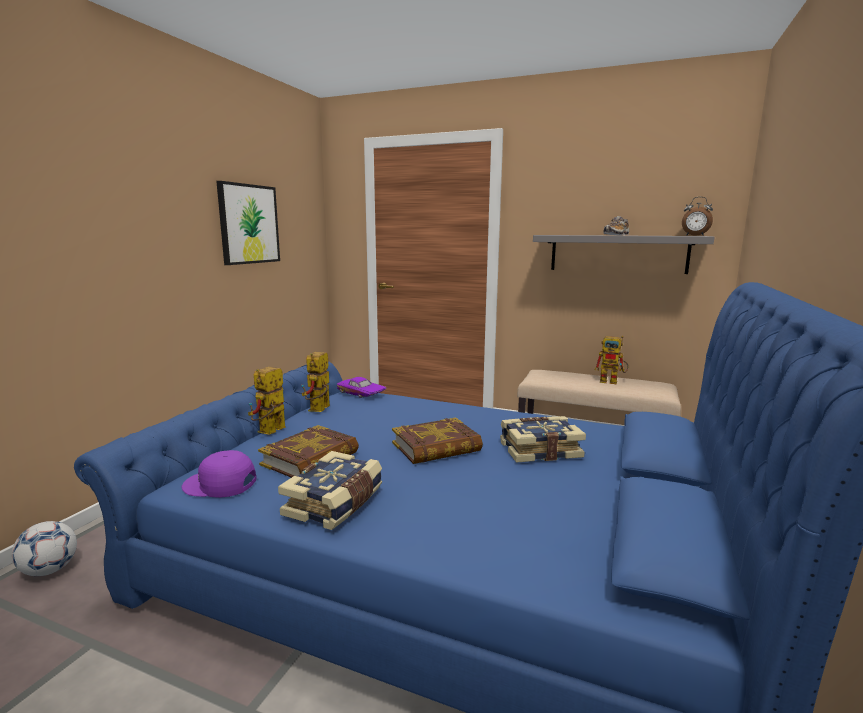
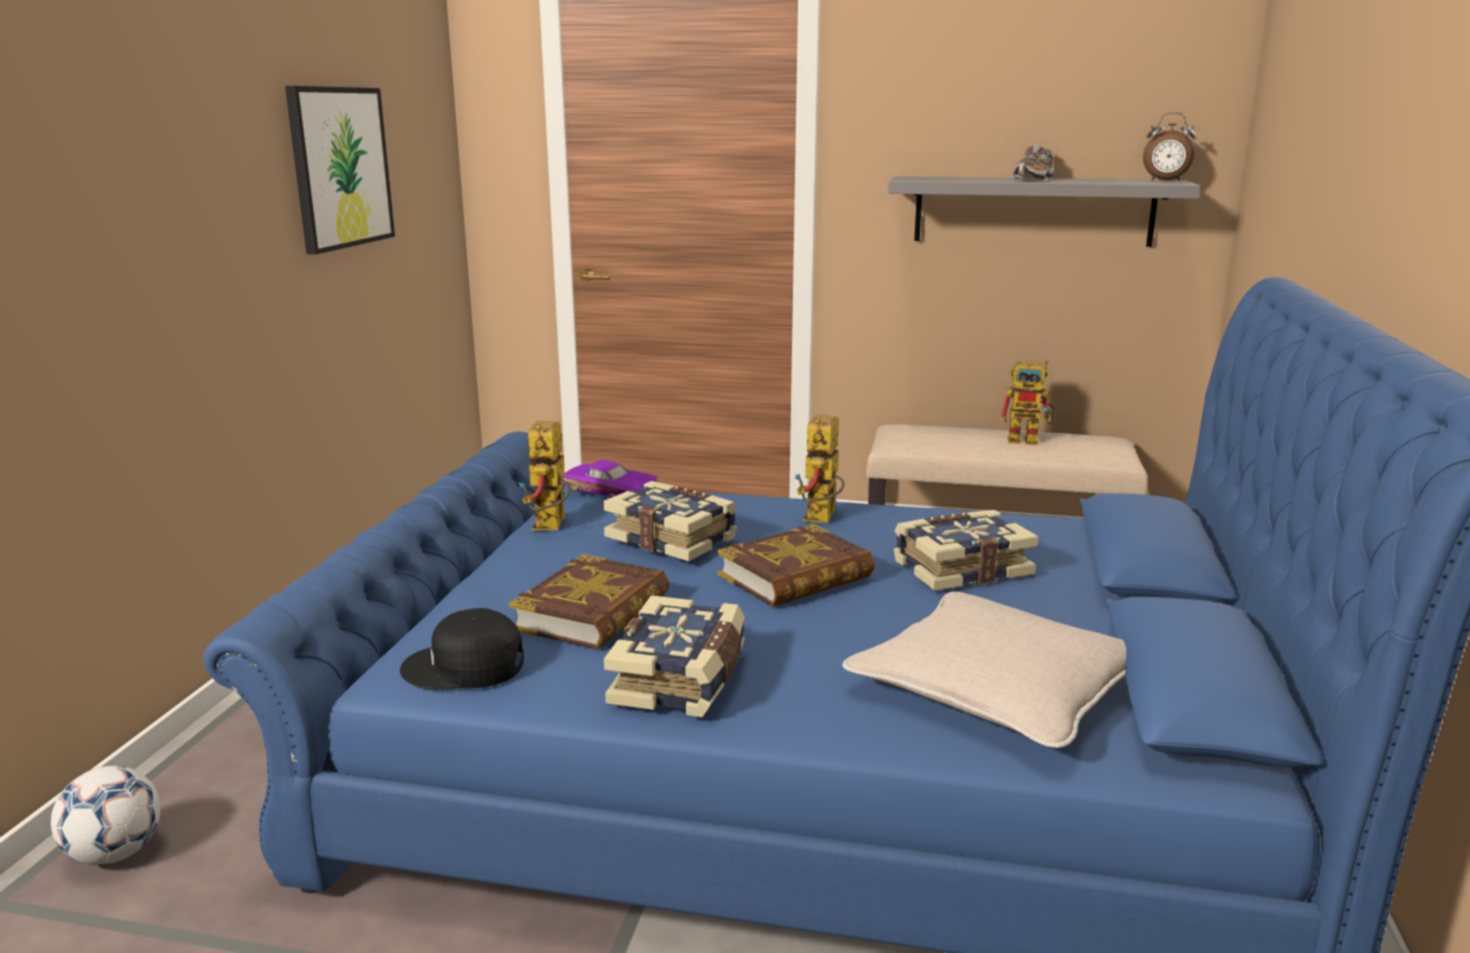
camera: 10 degrees left, 5 degrees up
purple cap [182,450,256,498] -> black cap [400,608,524,690]
toy robot [248,367,286,435] -> toy robot moved to [795,415,845,523]
none -> book [603,481,737,562]
none -> beige pillow [842,592,1126,748]

